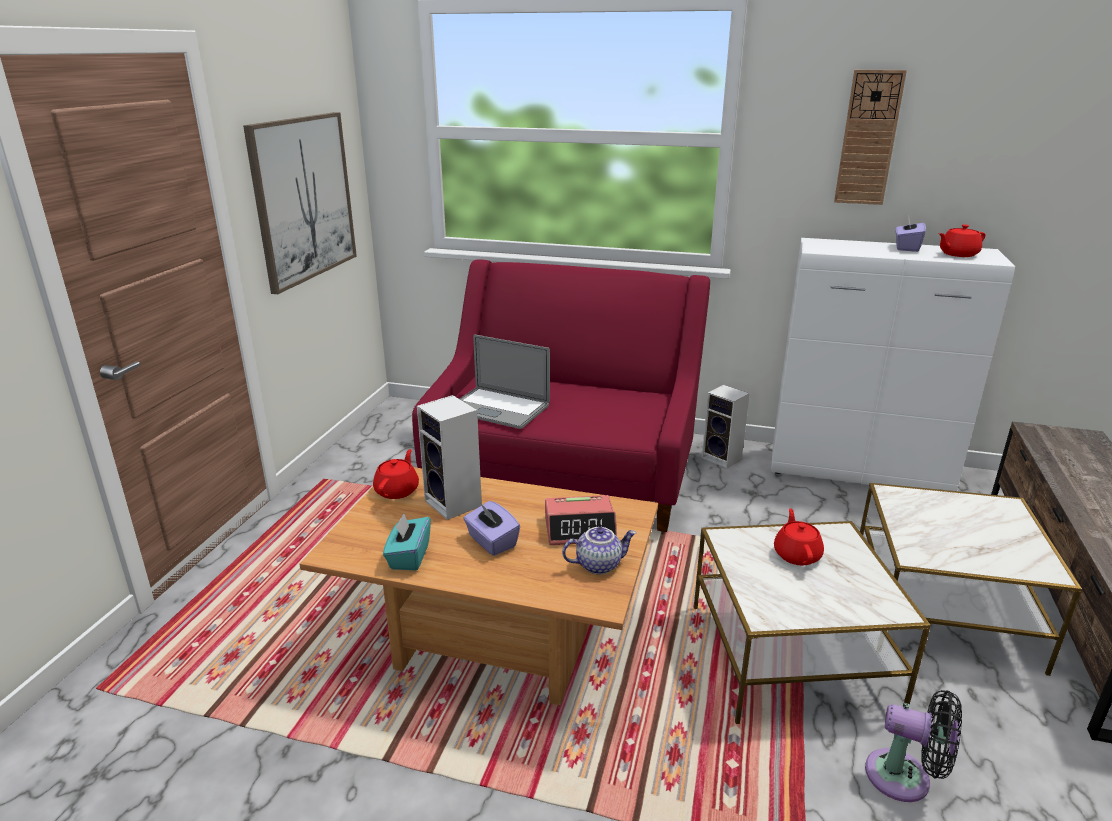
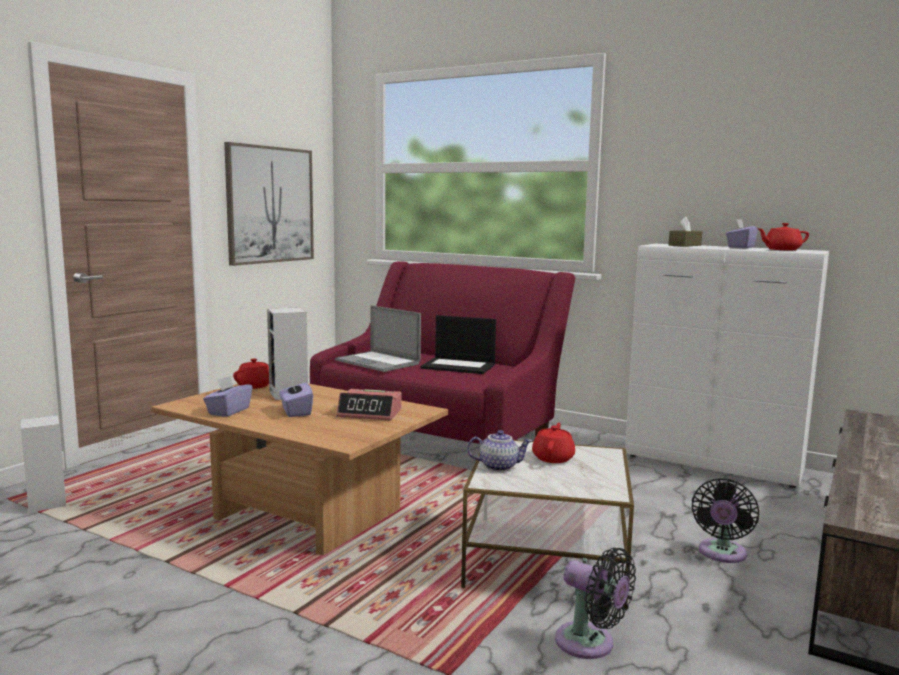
camera: 15 degrees right, 15 degrees down
turquoise tissue box [383,513,431,571] -> purple tissue box [203,376,252,417]
teapot [562,527,636,574] -> teapot moved to [467,430,532,471]
speaker [702,385,750,468] -> speaker moved to [21,415,66,514]
wall clock [834,70,907,205] -> none
side table [860,483,1082,676] -> black fan [692,478,759,563]
none -> laptop [420,315,496,374]
none -> brown tissue box [669,217,702,247]

